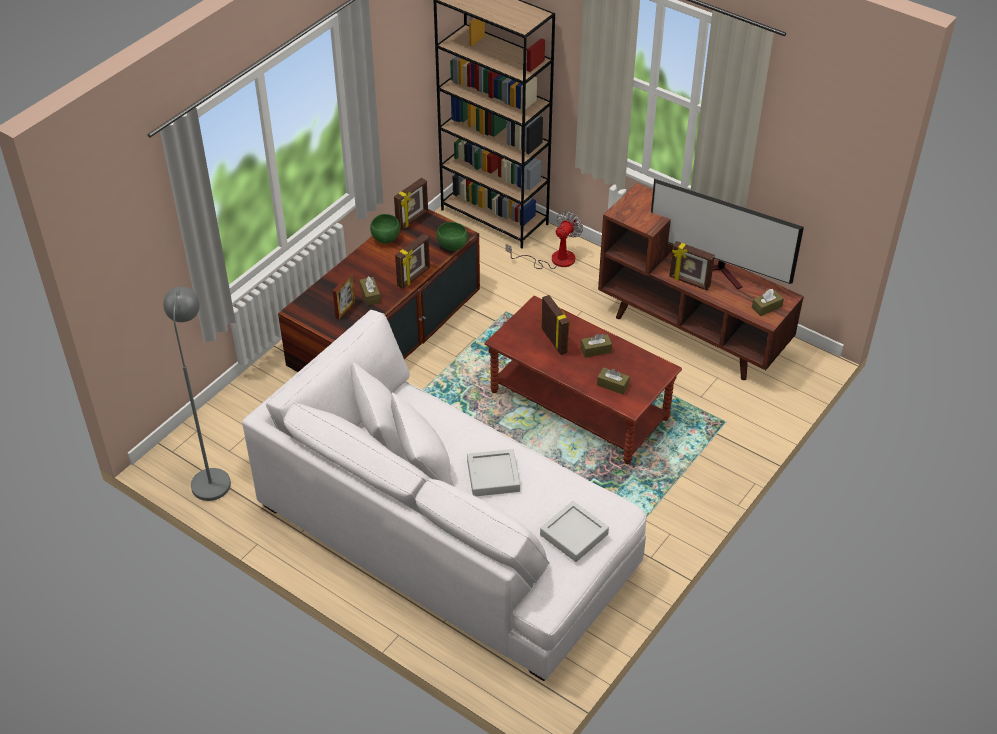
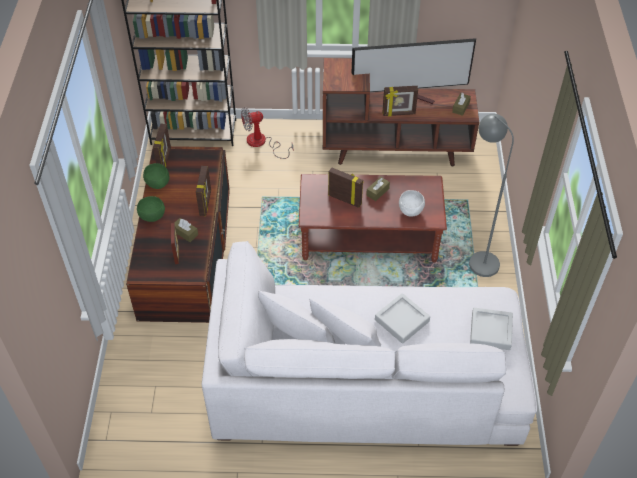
camera: 35 degrees left, 5 degrees up
grey floor lamp [163,287,231,501] -> grey floor lamp moved to [469,114,514,277]
green bowl [437,222,468,251] -> green bowl moved to [137,196,165,222]
fan [506,211,583,269] -> fan turned 105 degrees counterclockwise [241,107,293,159]
brown tissue box [597,367,630,394] -> white bowl [399,190,425,217]

